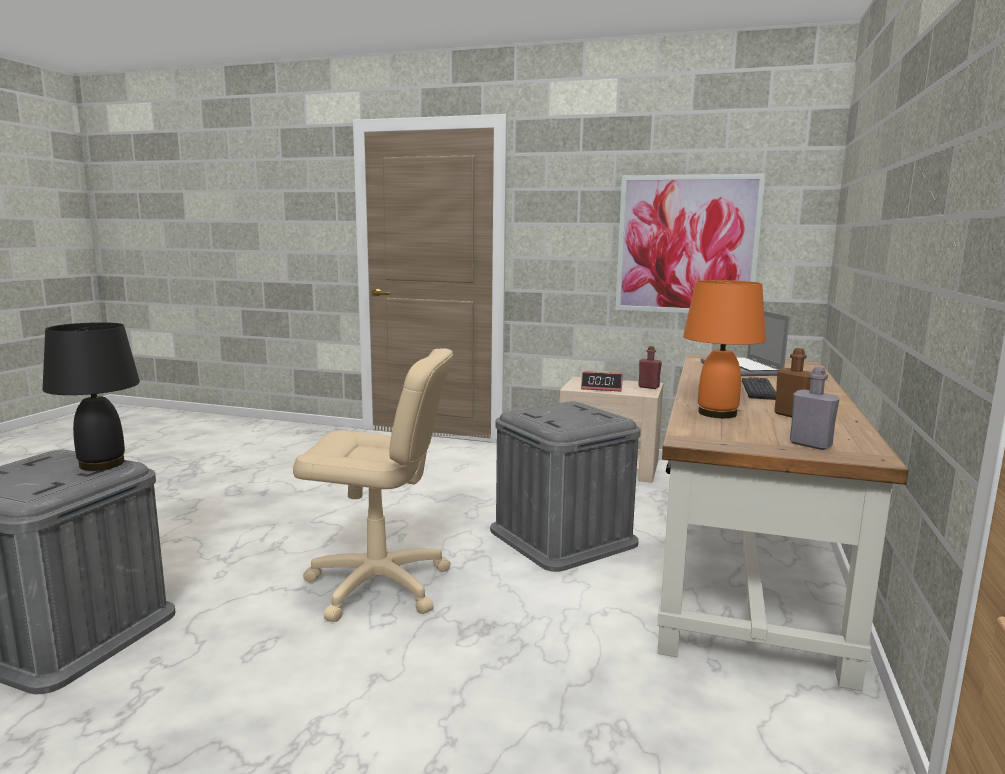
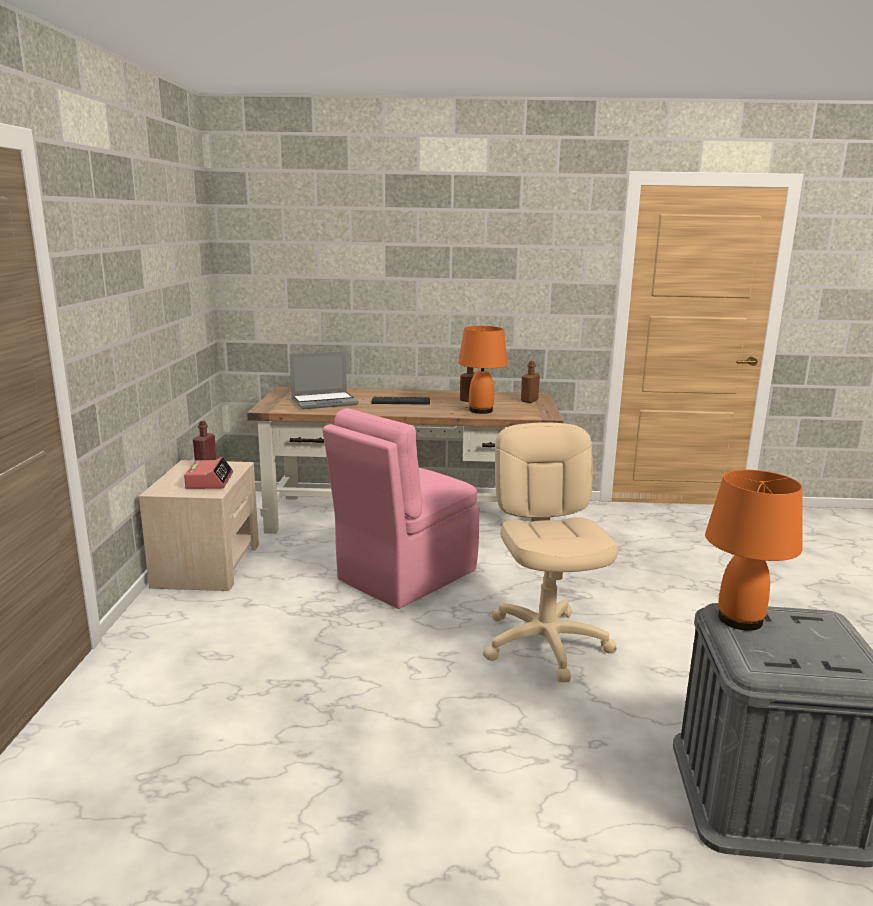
camera: 105 degrees left, 5 degrees up
black table lamp [43,322,140,471] -> orange table lamp [705,470,802,631]
grey storage box [490,401,641,572] -> pink chair [322,408,479,609]
picture [615,174,766,313] -> none
grey bottle [790,367,840,450] -> brown bottle [521,361,540,403]

